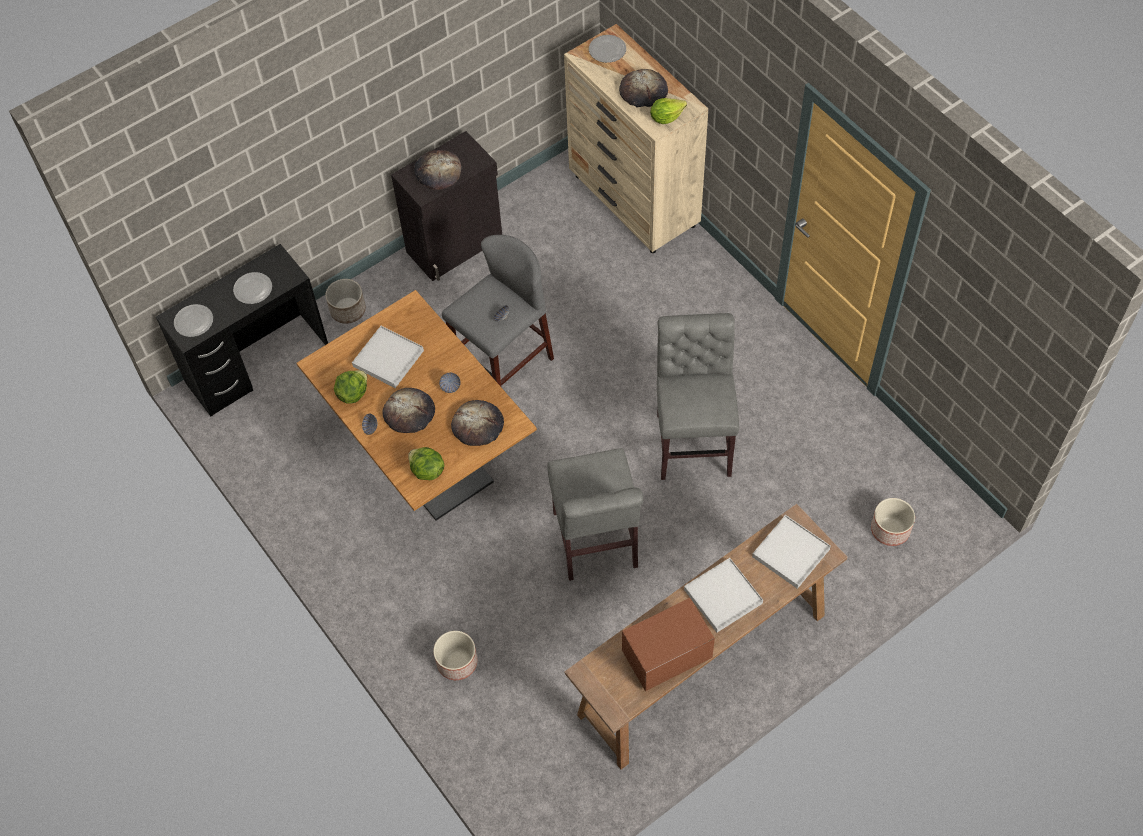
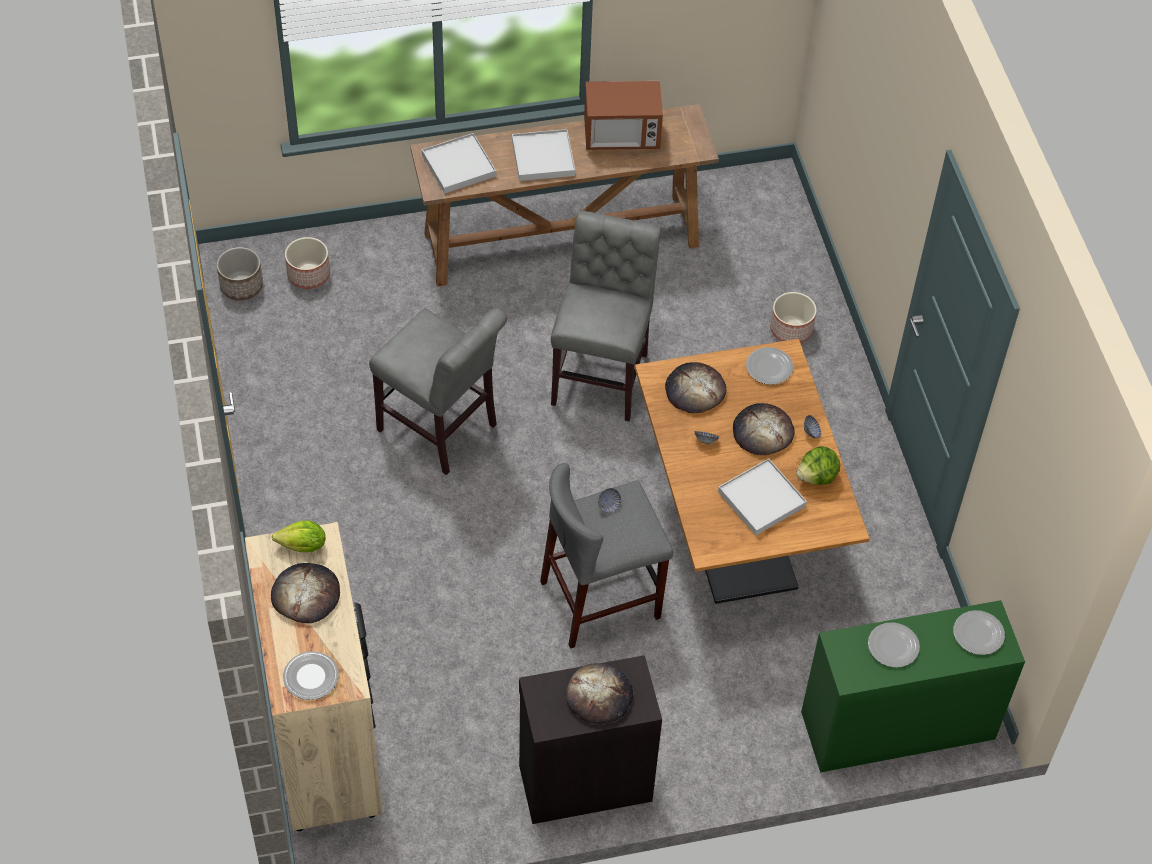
camera: 160 degrees left, 5 degrees down
black desk [156,244,328,417] -> green desk [801,600,1025,773]
planter [325,279,366,324] -> planter moved to [217,247,263,300]
lettuce [408,447,444,480] -> plate [746,347,793,385]
grey chair [657,313,739,480] -> grey chair turned 75 degrees counterclockwise [369,308,507,475]

